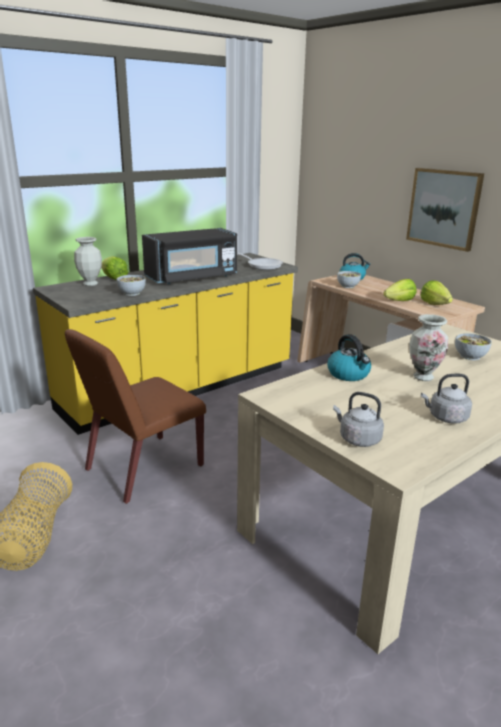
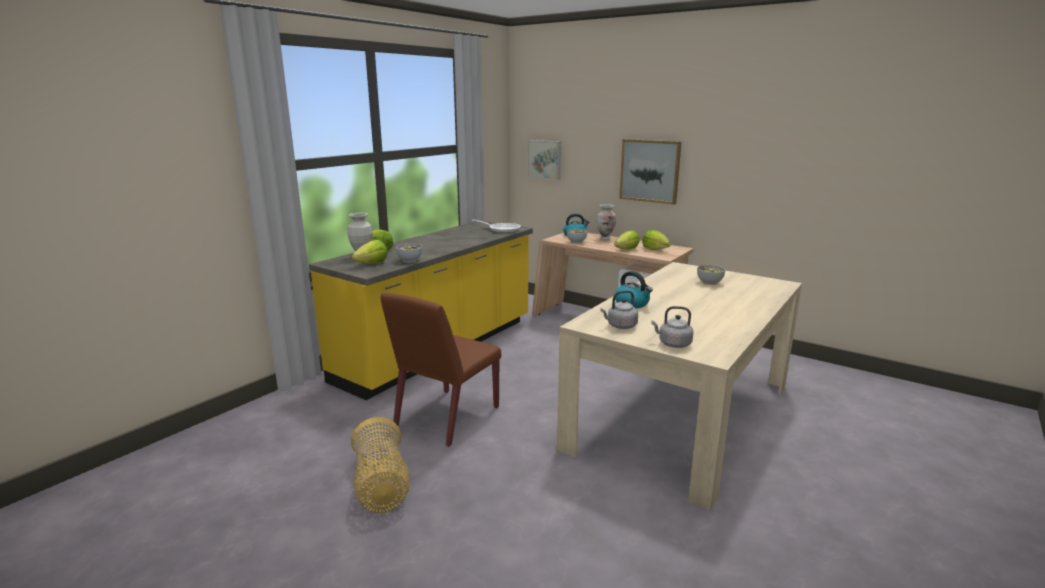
camera: 15 degrees left, 5 degrees down
black microwave [142,228,237,284] -> none
vase [410,314,448,381] -> vase moved to [596,204,616,240]
grey kettle [421,374,472,424] -> grey kettle moved to [600,290,638,329]
none -> lettuce [352,240,387,264]
none -> picture [527,140,561,180]

